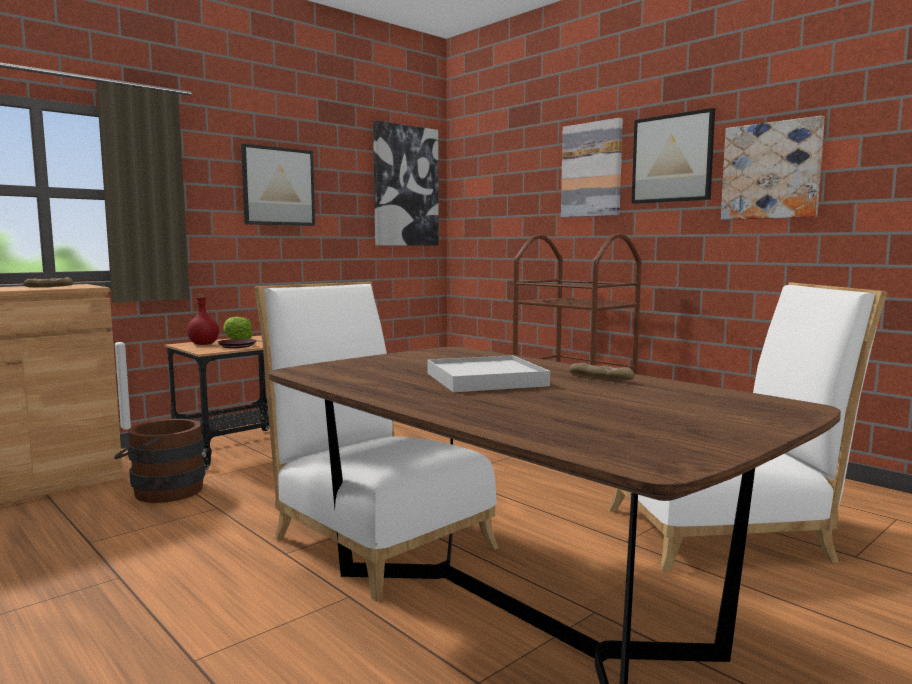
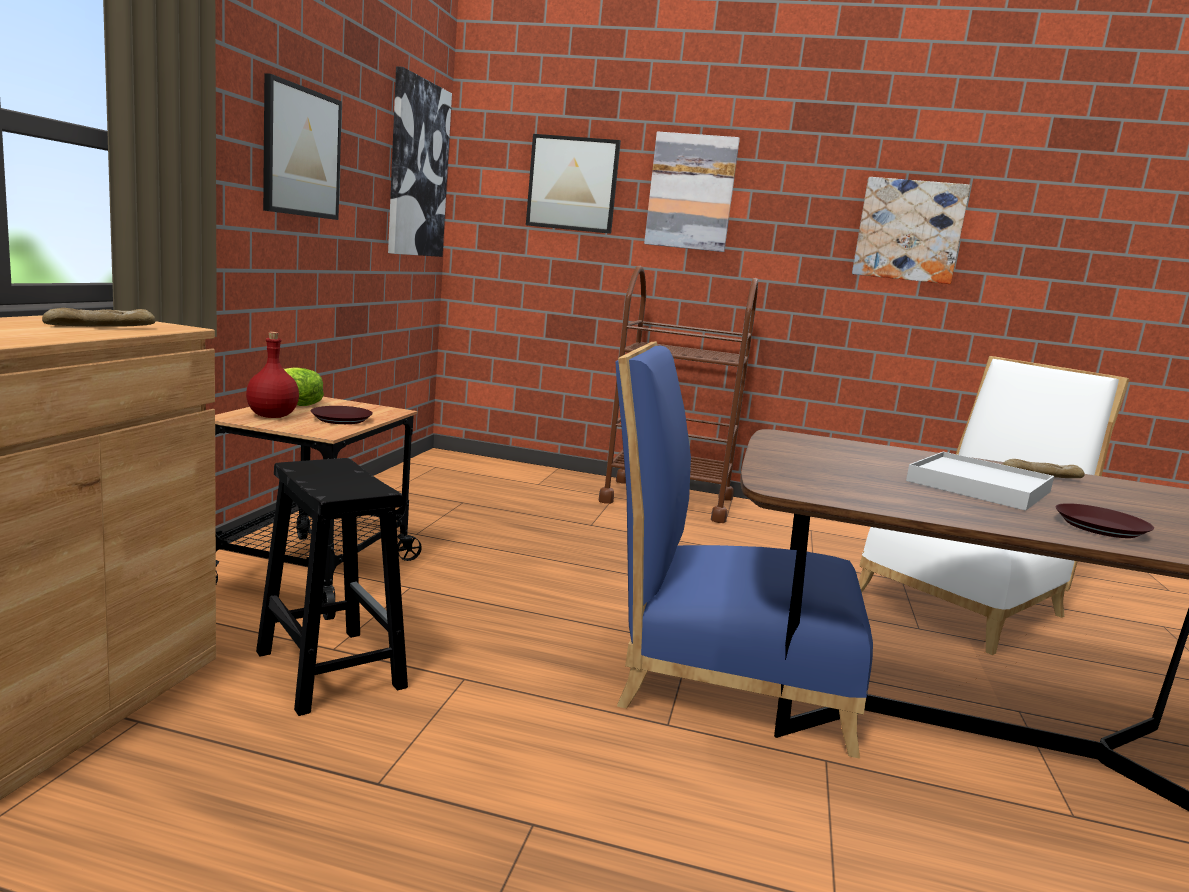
camera: 35 degrees left, 5 degrees up
brown bucket [114,419,205,503] -> black stool [256,458,408,716]
white chair [254,281,498,602] -> blue chair [616,341,873,759]
picture [632,108,715,204] -> picture moved to [526,134,621,234]
none -> brown plate [1056,503,1154,538]

